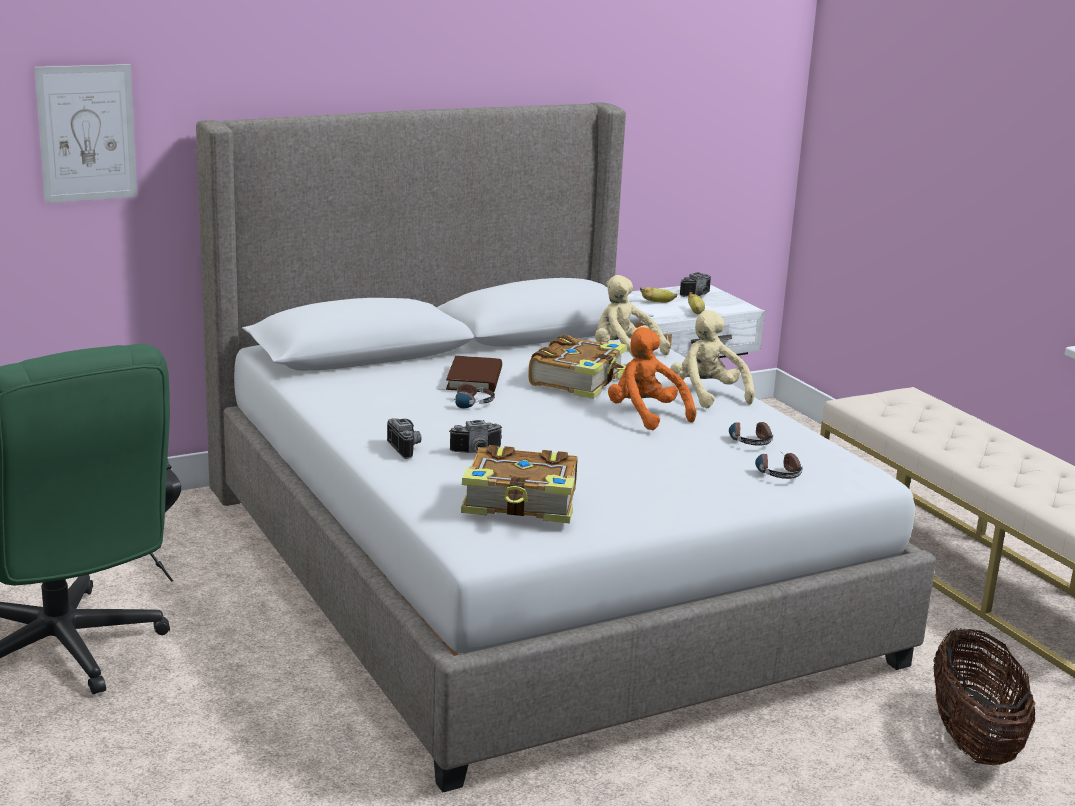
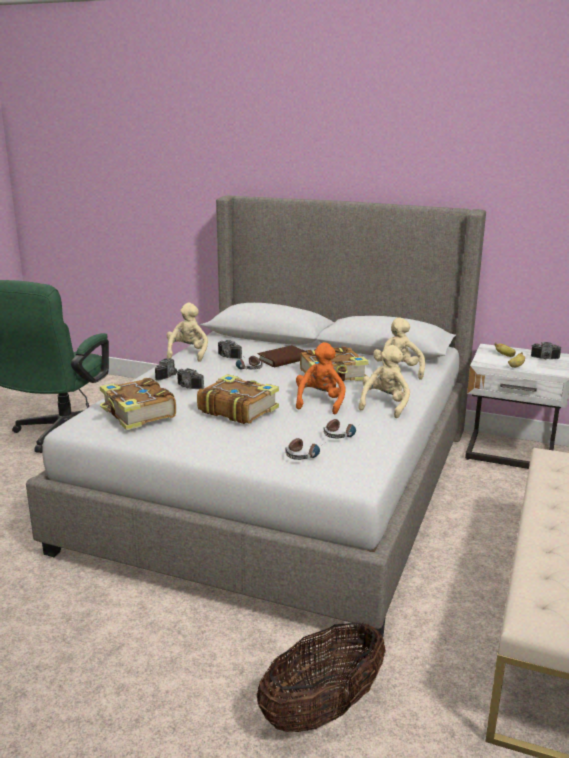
camera: 50 degrees right, 0 degrees up
picture [35,64,138,203] -> none
none -> beige plush toy [167,303,208,362]
none -> book [197,374,279,424]
none -> camera [218,340,242,359]

